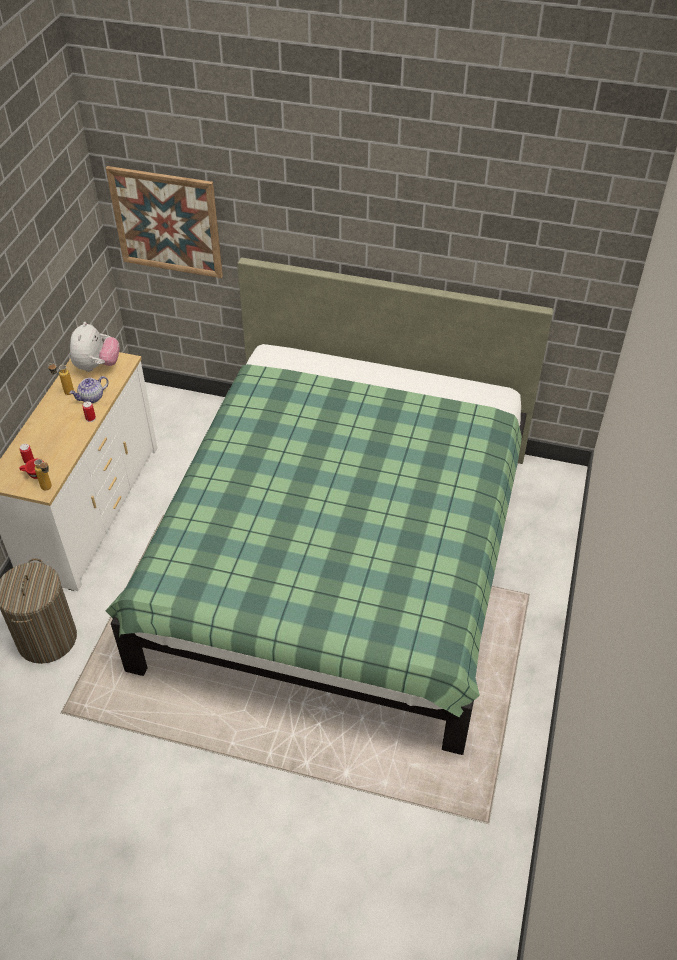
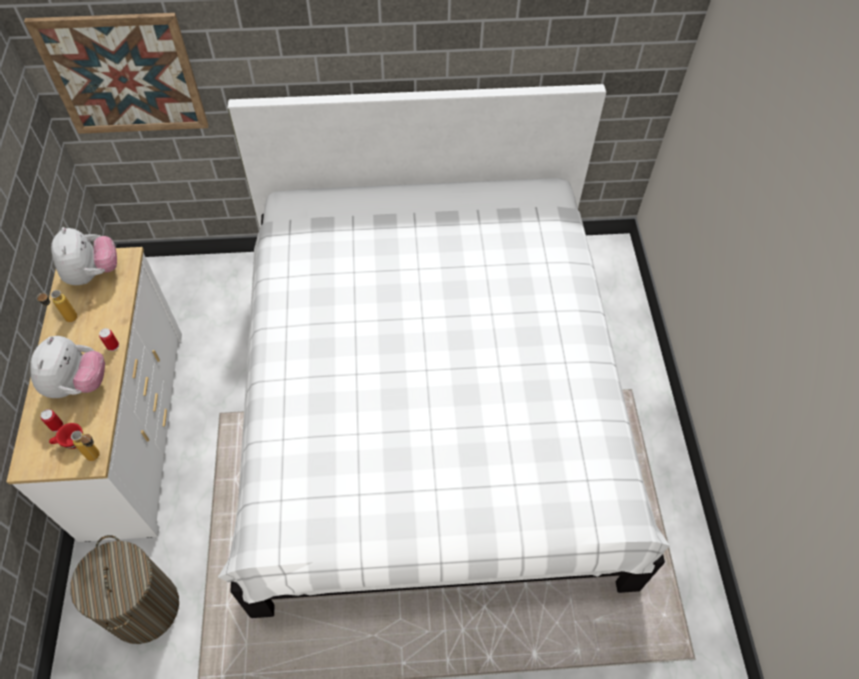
camera: 20 degrees left, 10 degrees up
teapot [69,376,109,403] -> none
green bed [105,257,554,755] -> white bed [218,84,670,618]
none -> plush toy [30,336,105,398]

